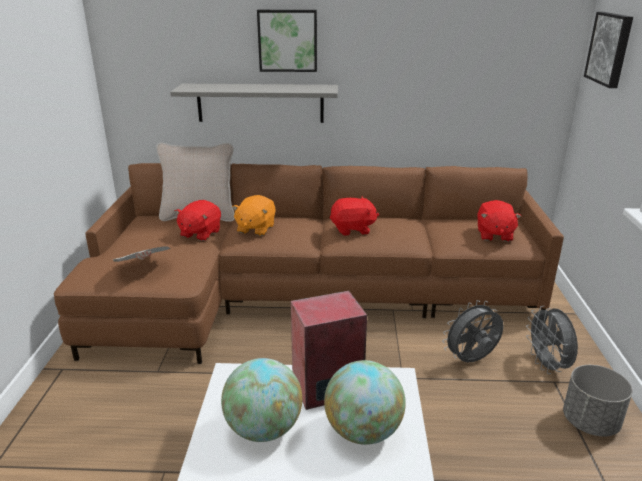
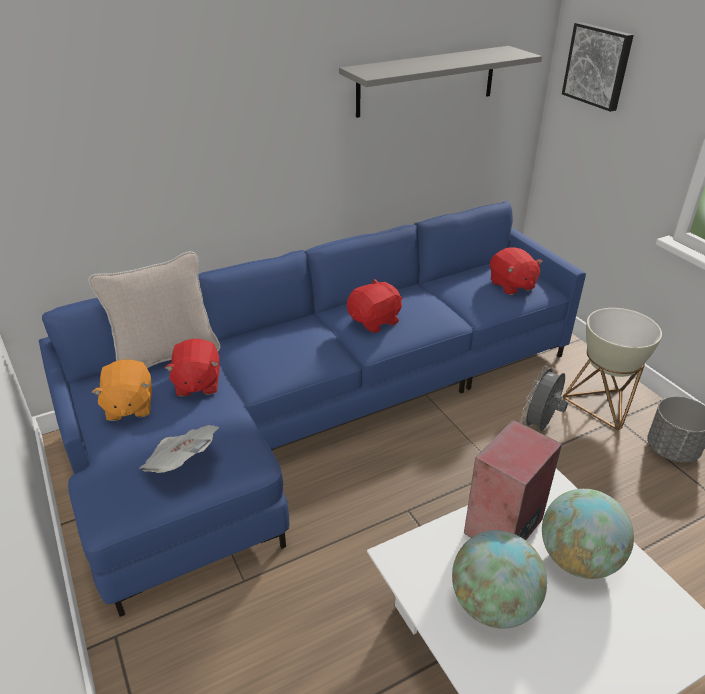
camera: 30 degrees left, 10 degrees up
brown sofa [54,163,564,364] -> blue sofa [39,200,586,617]
grey shelf [170,84,338,123] -> grey shelf moved to [339,46,542,118]
orange plush toy [232,195,276,236] -> orange plush toy moved to [92,359,152,421]
picture [257,10,317,72] -> none
grey fan [526,306,578,374] -> planter [563,308,662,430]

